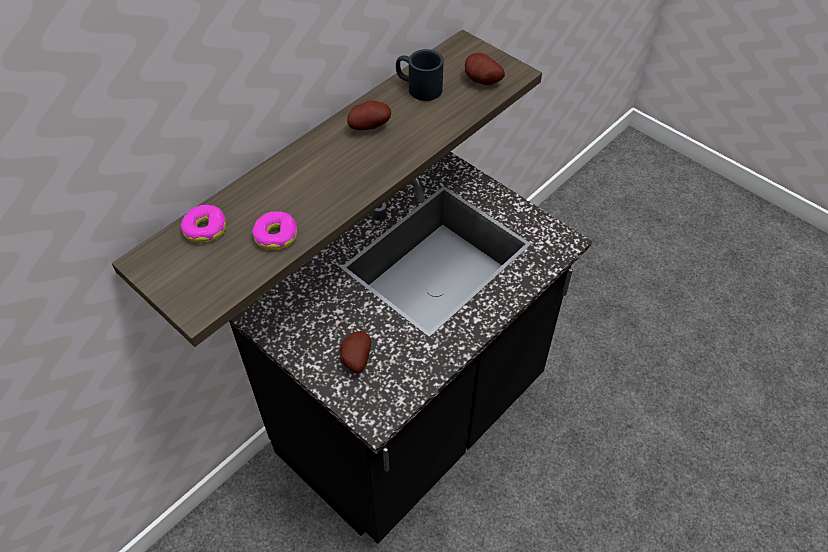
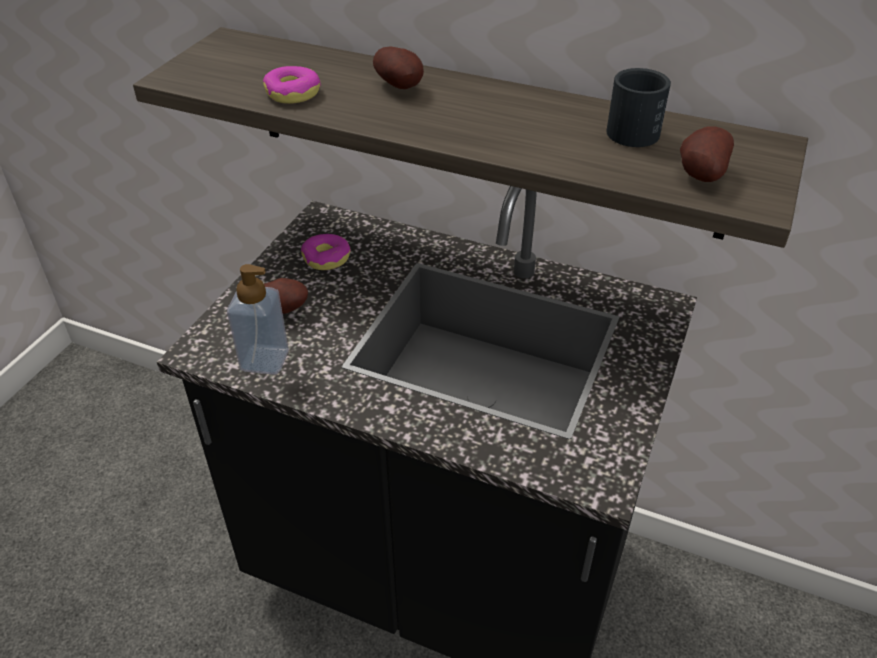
camera: 70 degrees right, 10 degrees down
donut [181,205,226,243] -> donut moved to [301,234,351,270]
potato [347,101,391,130] -> potato moved to [373,46,424,89]
none -> soap dispenser [227,264,289,375]

